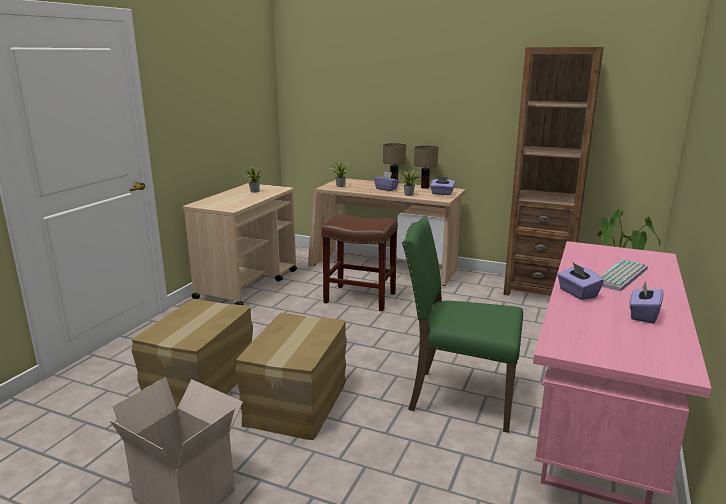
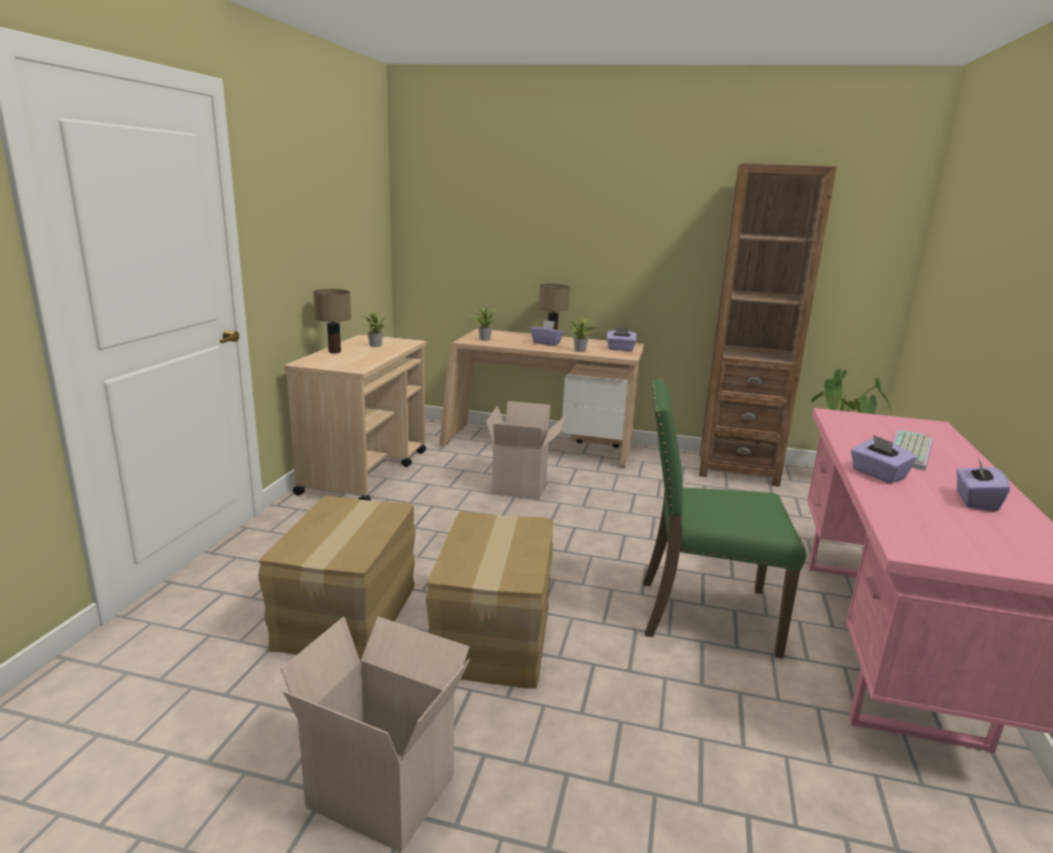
camera: 10 degrees left, 0 degrees up
brown stool [322,214,398,311] -> cardboard box [486,401,565,499]
table lamp [414,146,438,189] -> table lamp moved to [313,289,351,353]

